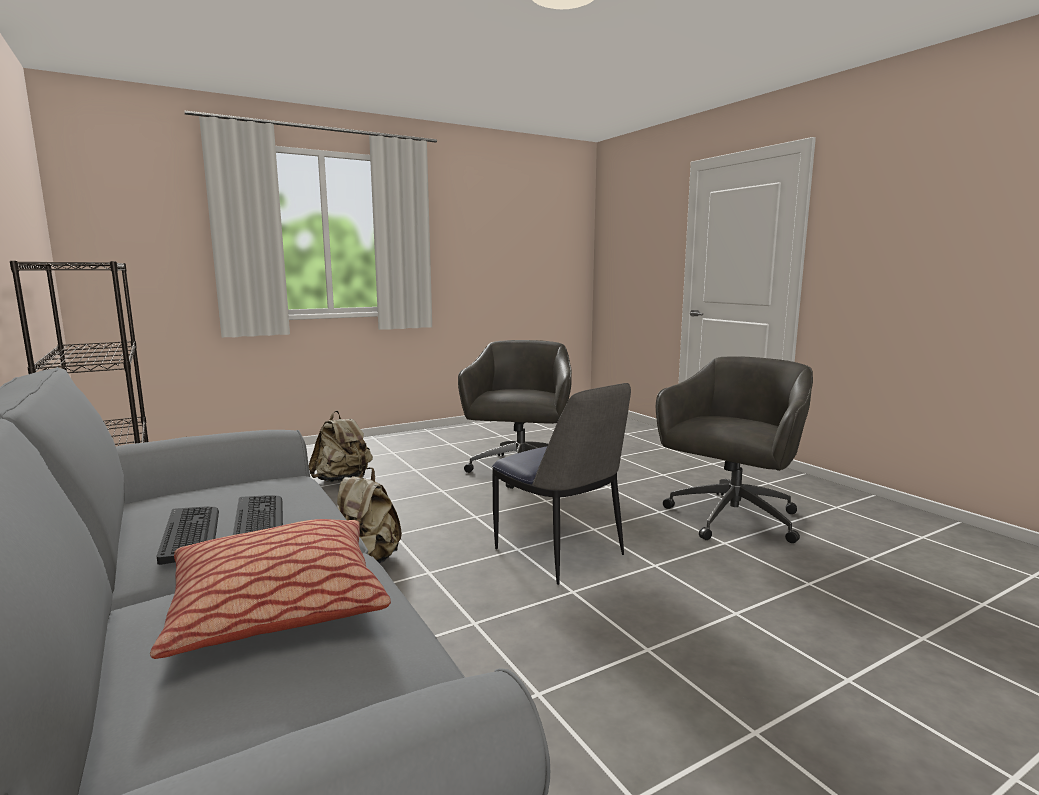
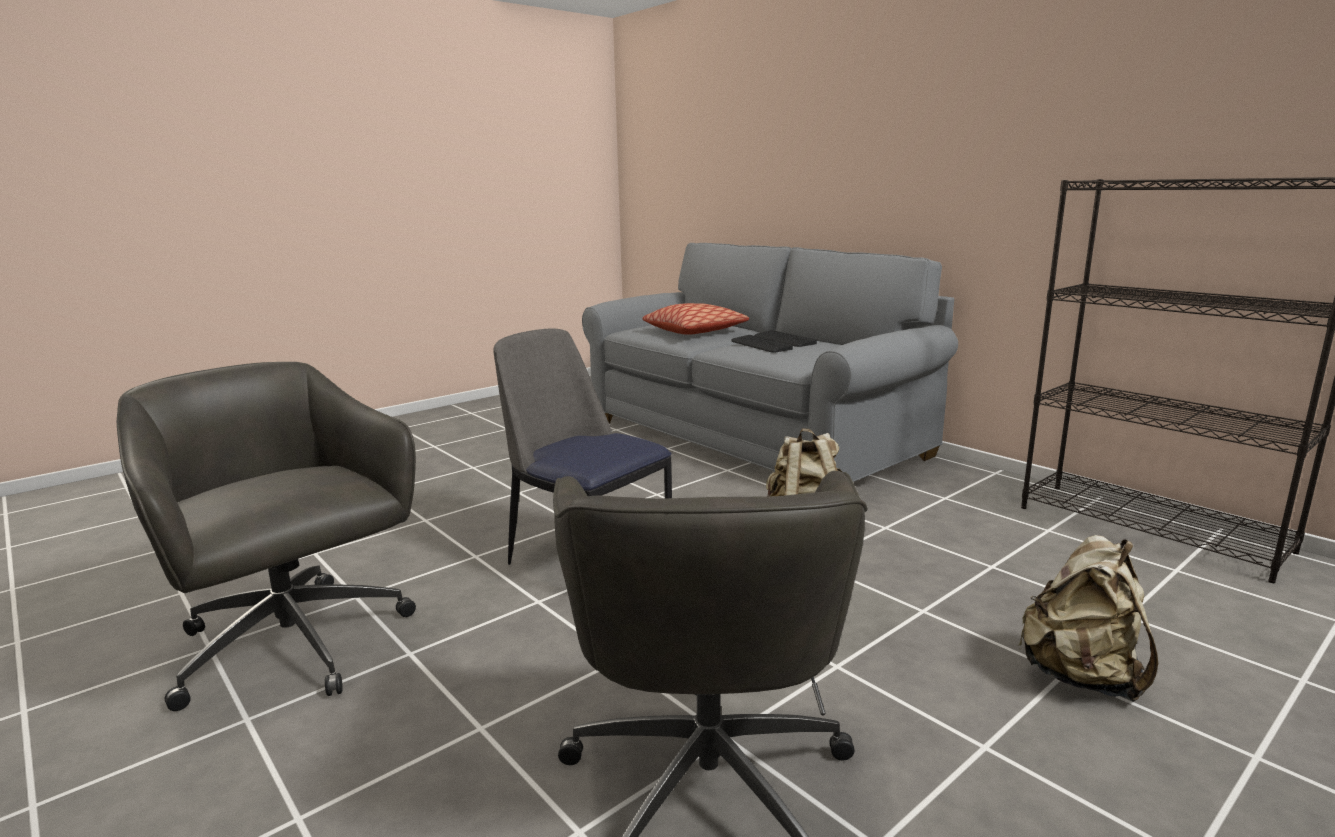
camera: 170 degrees right, 5 degrees up
grey office chair [656,357,813,543] -> grey office chair turned 105 degrees clockwise [117,362,416,711]

